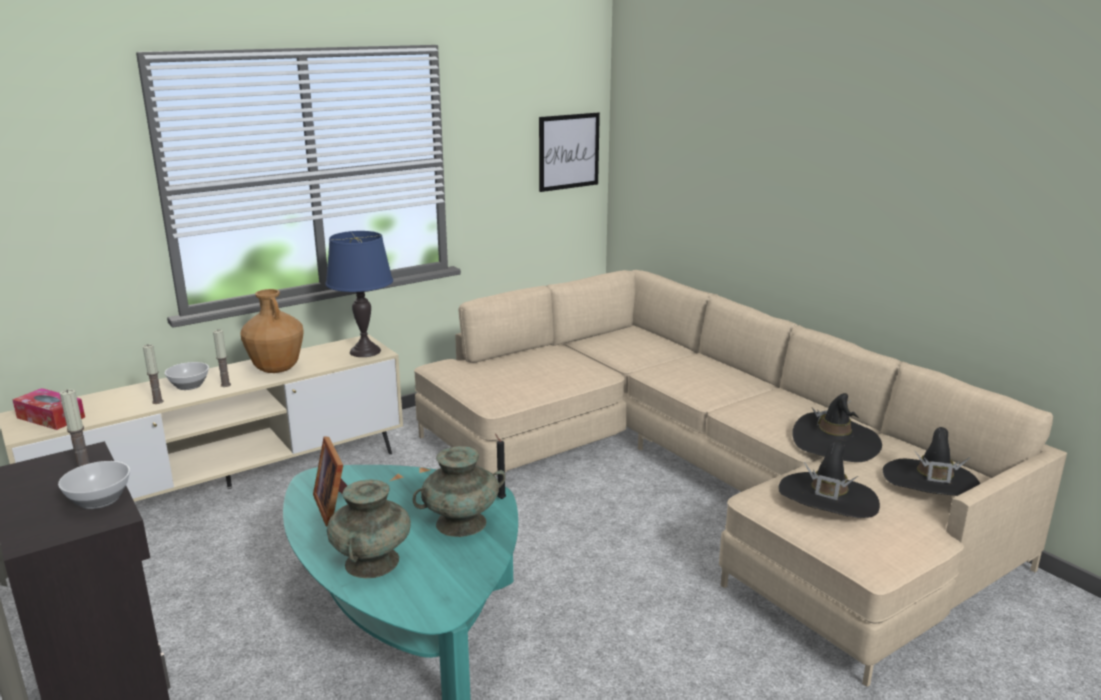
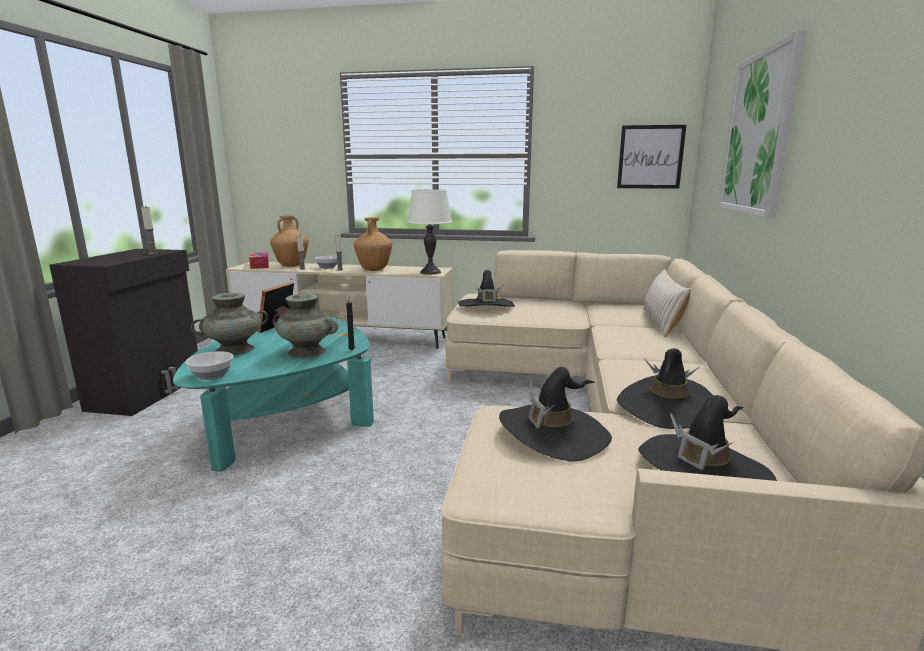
camera: 45 degrees right, 5 degrees down
bowl [58,461,130,509] -> bowl moved to [185,351,233,380]
blue table lamp [325,231,393,357] -> white table lamp [407,189,452,274]
none -> brown vase [270,216,309,267]
none -> black hat [458,270,515,307]
none -> beige pillow [644,269,691,337]
none -> picture [718,30,806,218]

